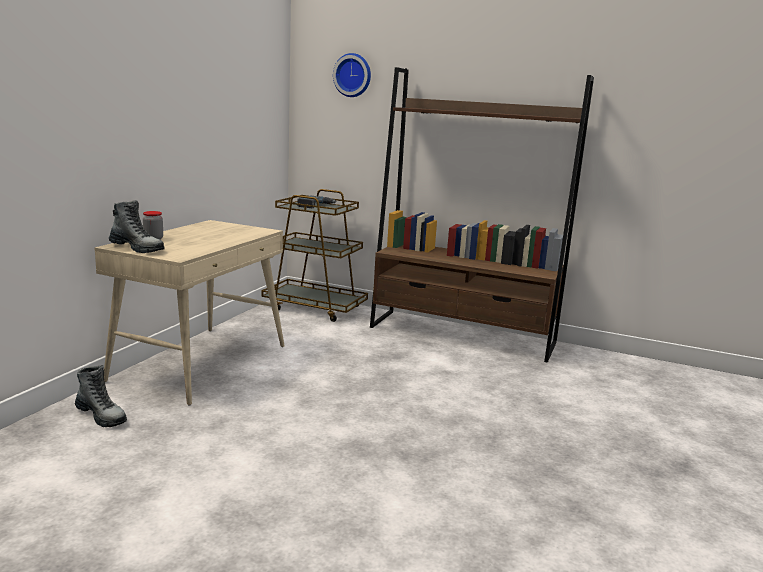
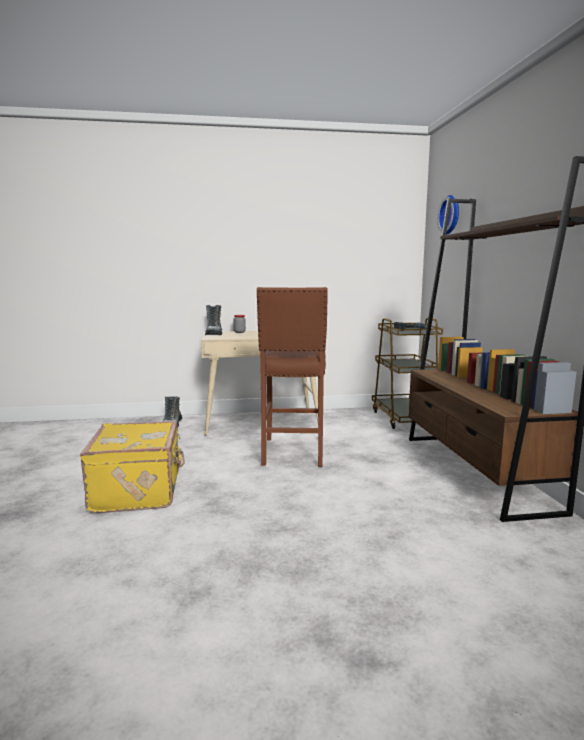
camera: 60 degrees right, 5 degrees down
none -> yellow suitcase [80,421,185,513]
none -> brown stool [257,287,328,467]

